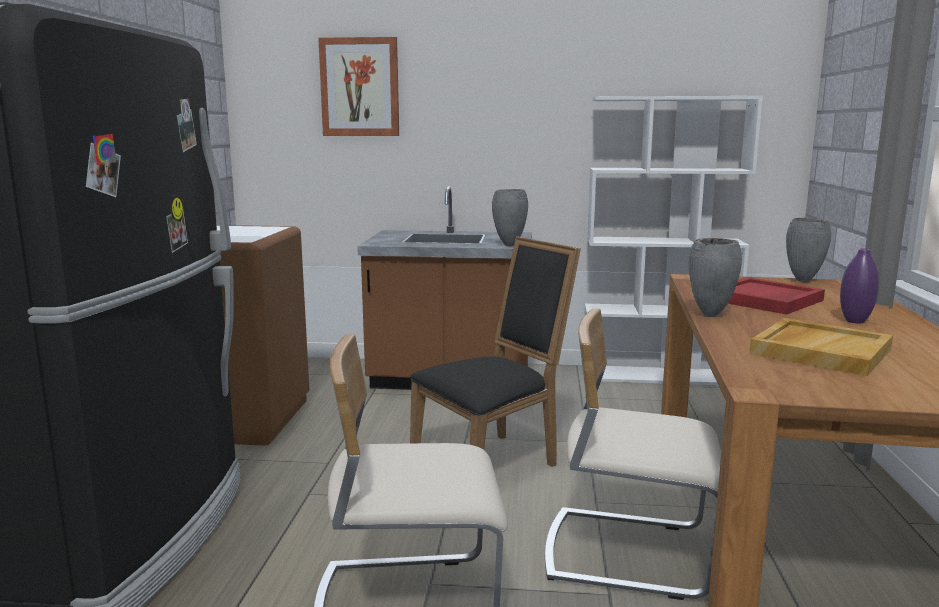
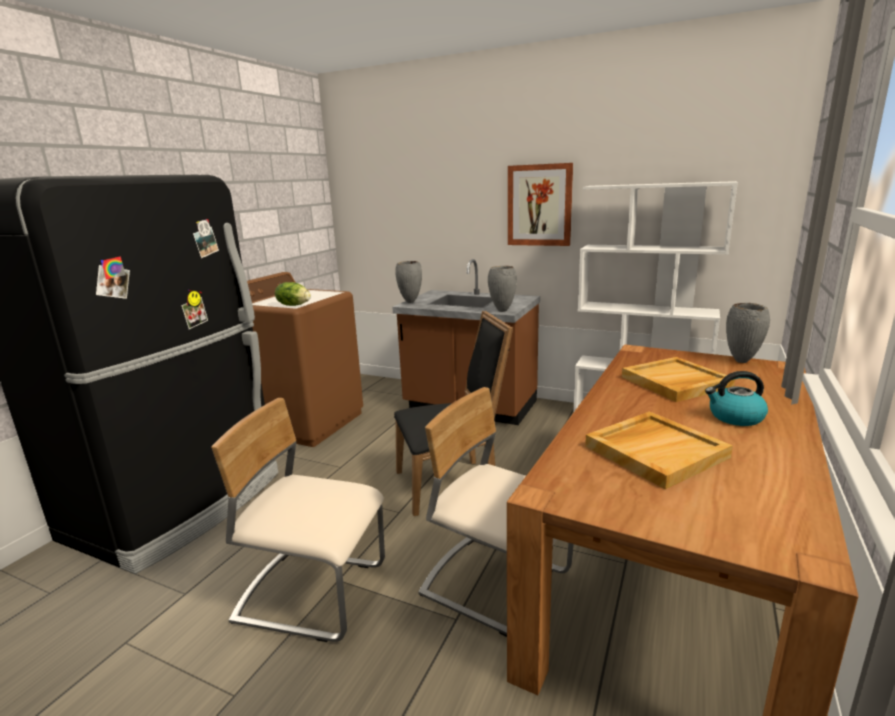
camera: 20 degrees right, 5 degrees up
picture [318,37,399,136] -> picture moved to [508,163,573,246]
grey vase [689,238,742,317] -> grey vase moved to [395,261,422,303]
red tray [728,277,825,315] -> beige tray [622,357,735,402]
purple vase [840,248,879,323] -> kettle [705,371,768,426]
none -> lettuce [275,282,311,306]

